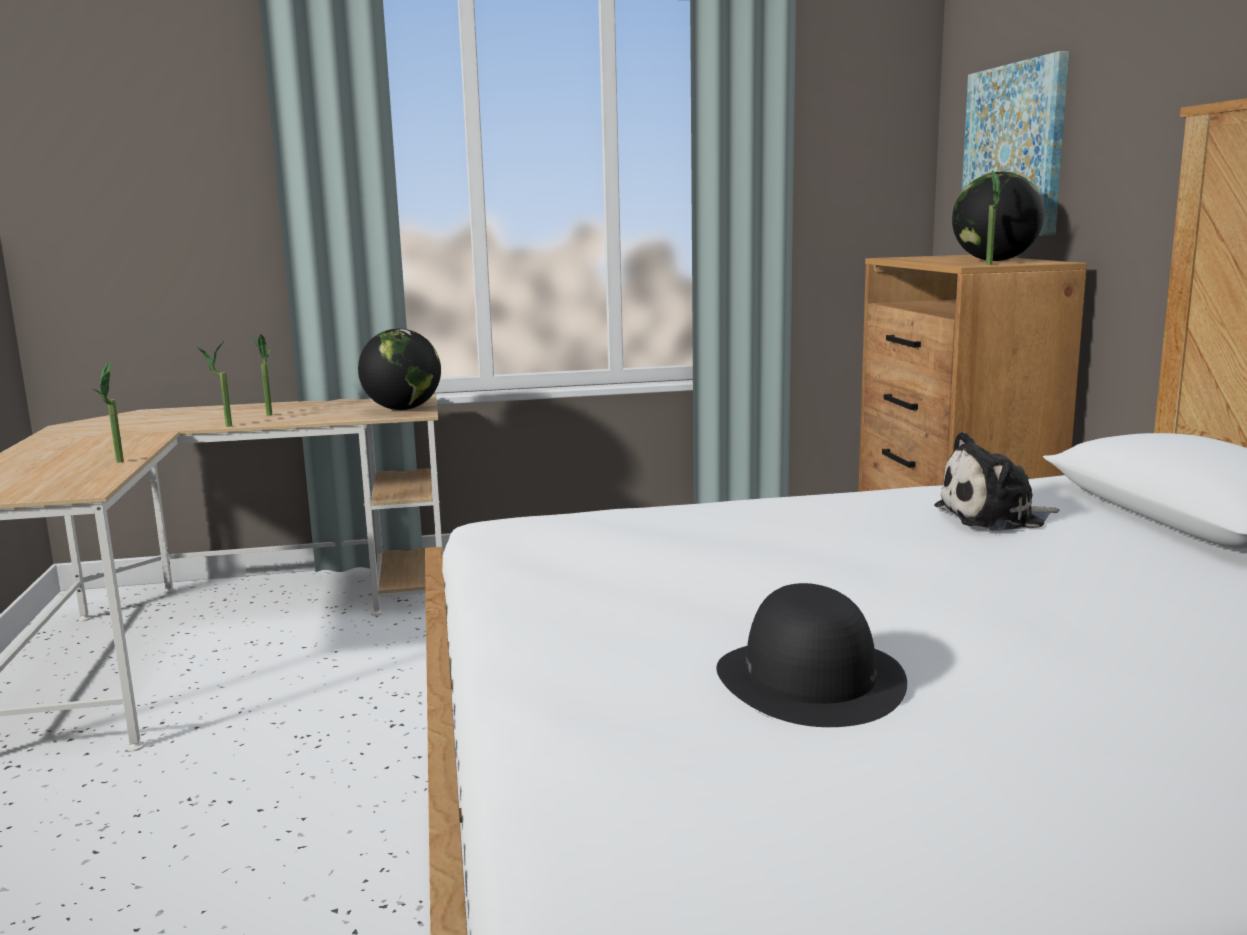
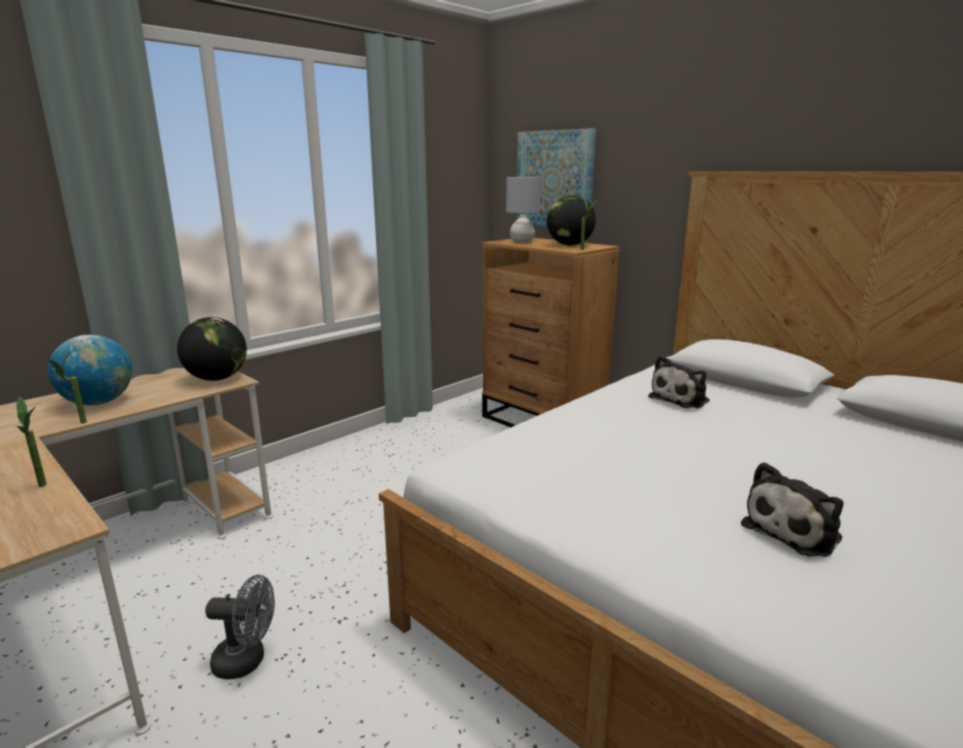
camera: 35 degrees left, 5 degrees up
potted plant [251,335,272,416] -> globe [48,335,132,405]
black hat [716,583,907,727] -> plush toy [741,462,844,557]
none -> grey fan [205,575,275,679]
none -> grey table lamp [506,177,541,243]

